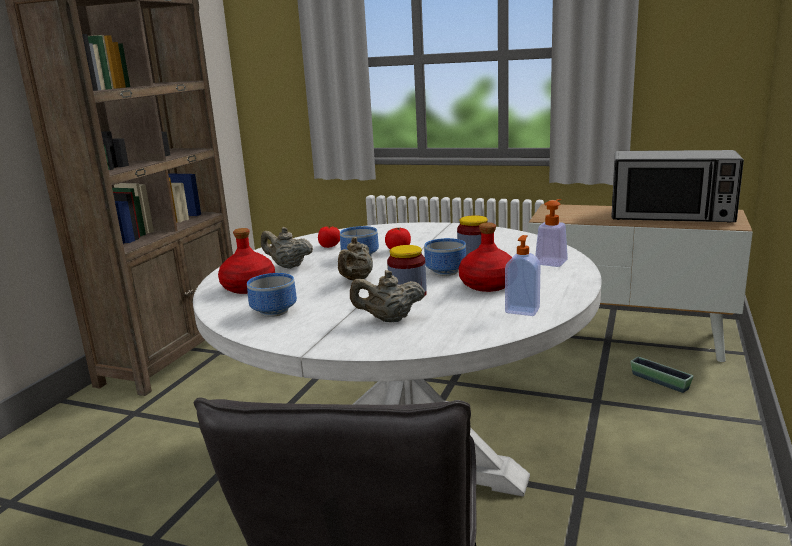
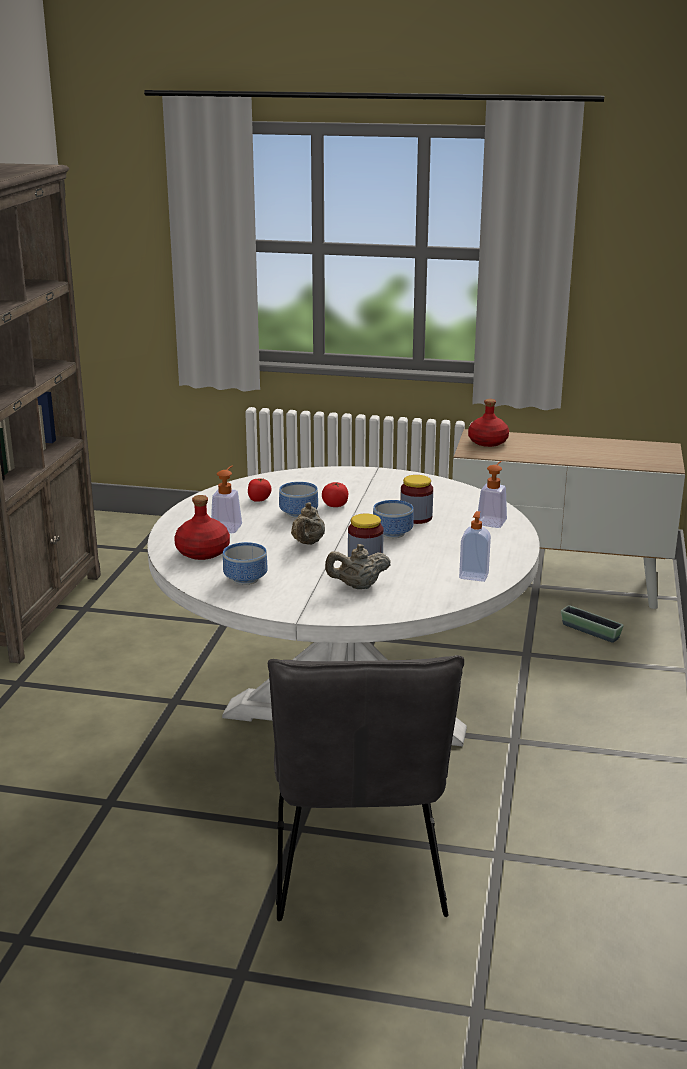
camera: 10 degrees left, 5 degrees up
beige teapot [261,227,313,269] -> soap dispenser [211,465,242,533]
red bottle [459,223,512,292] -> red bottle moved to [468,399,509,447]
microwave [611,150,744,223] -> none

